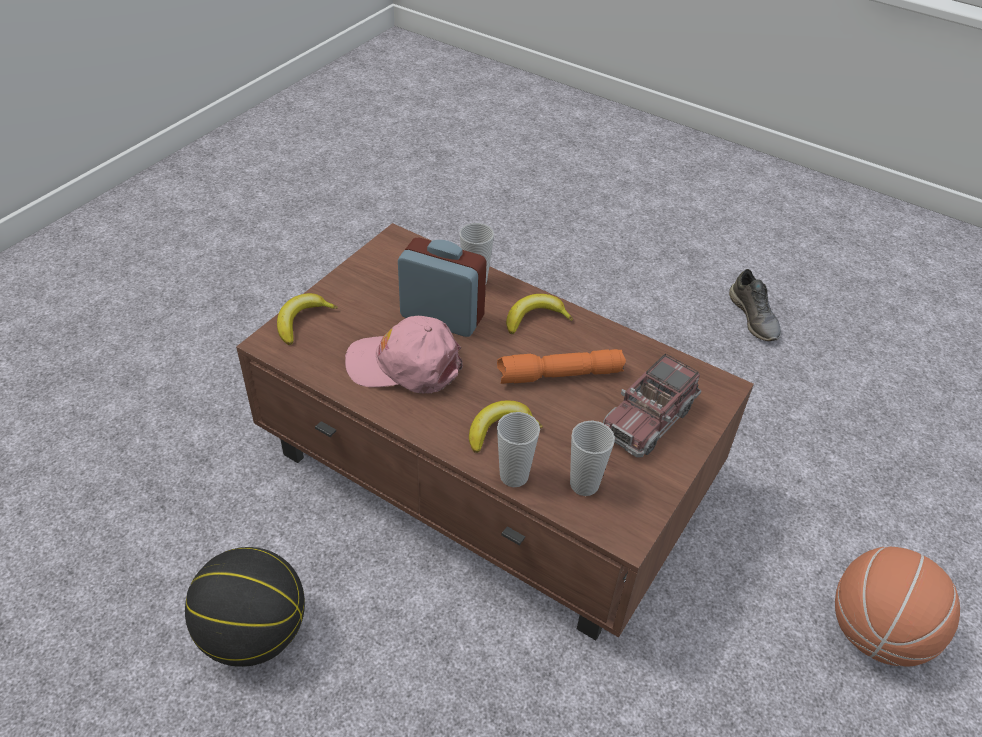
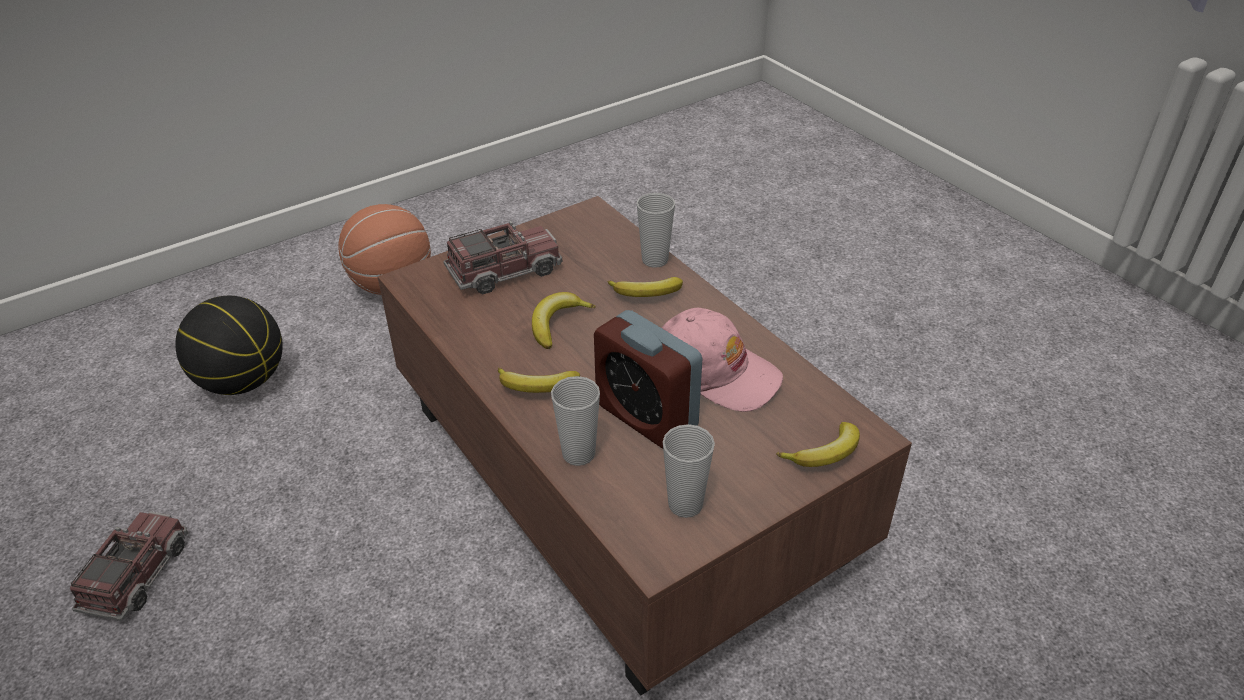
camera: 155 degrees left, 5 degrees down
basketball [185,547,305,667] -> basketball moved to [175,296,283,395]
orange flashlight [497,349,626,384] -> banana [532,292,596,349]
cup [570,420,615,496] -> cup moved to [663,424,715,518]
grey shoe [729,269,781,341] -> toy truck [70,511,188,621]

